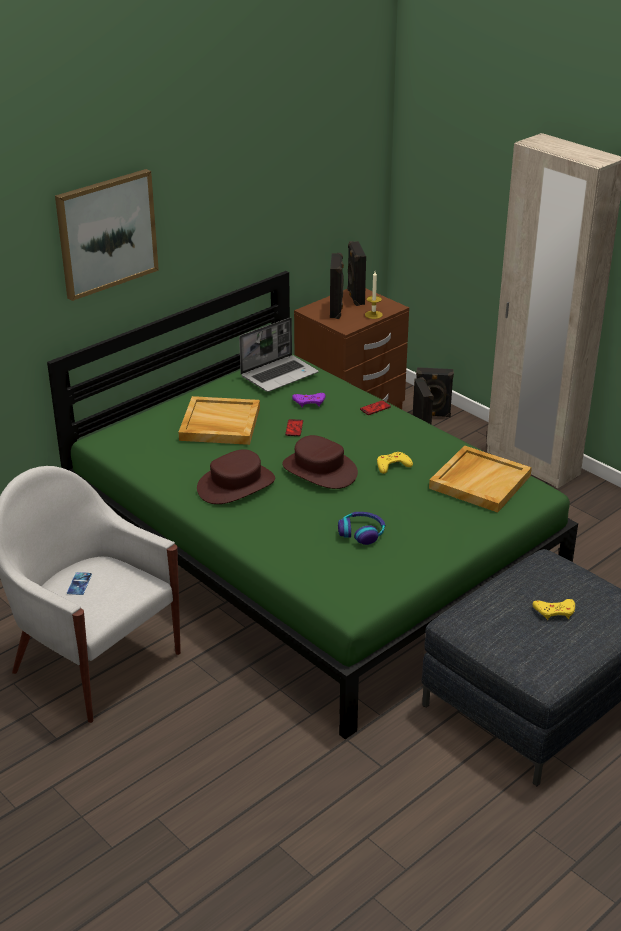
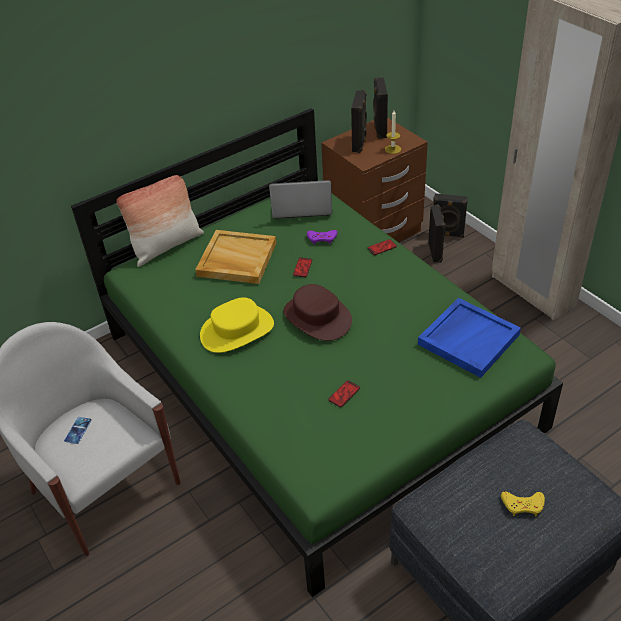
camera: 10 degrees right, 10 degrees up
picture [55,169,159,301] -> none
brown hat [197,449,275,504] -> yellow hat [200,297,274,353]
laptop [239,317,319,392] -> laptop turned 150 degrees counterclockwise [269,180,332,219]
headphones [338,512,385,545] -> phone [329,380,360,407]
yellow game controller [377,452,413,474] -> none
beige tray [429,445,532,513] -> blue tray [418,298,521,378]
none -> pillow [116,175,204,267]

